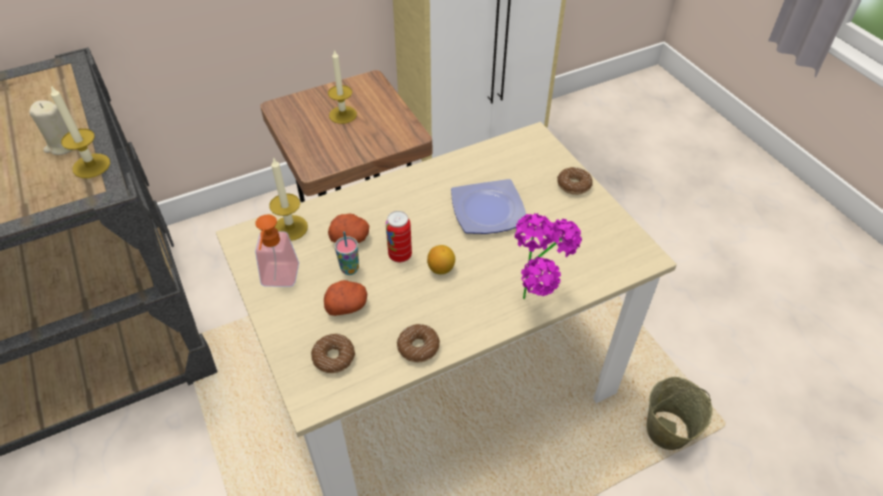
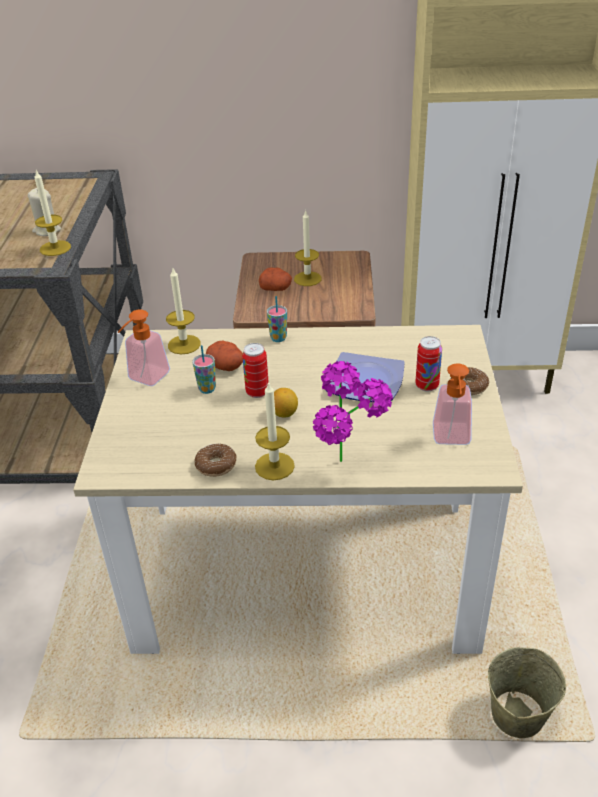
camera: 30 degrees right, 10 degrees down
donut [311,334,355,373] -> none
potato [324,280,367,316] -> potato moved to [259,268,292,291]
none -> candle [255,381,295,480]
none -> cup [267,296,287,342]
none -> can [415,336,442,392]
none -> soap dispenser [433,363,472,445]

